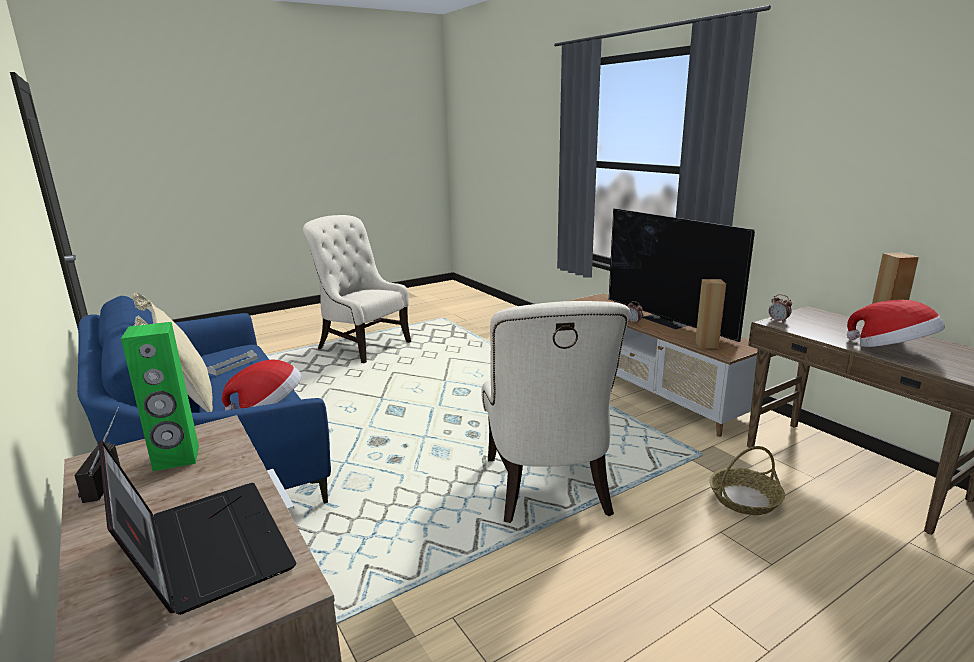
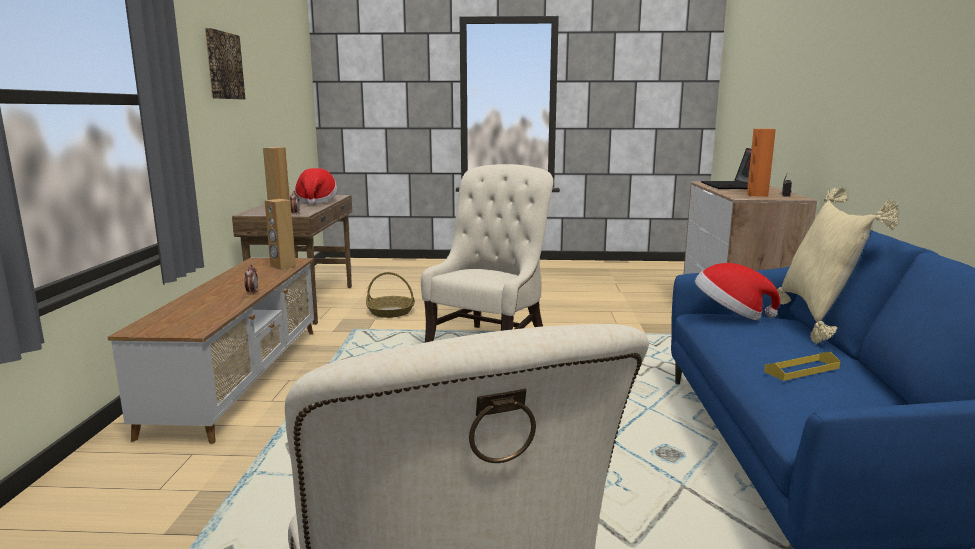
camera: 145 degrees left, 5 degrees down
green speaker [121,322,199,471] -> orange speaker [747,129,776,197]
grey tray [207,350,258,375] -> yellow tray [764,352,840,381]
television [609,208,755,342] -> none
none -> picture [205,28,245,99]

